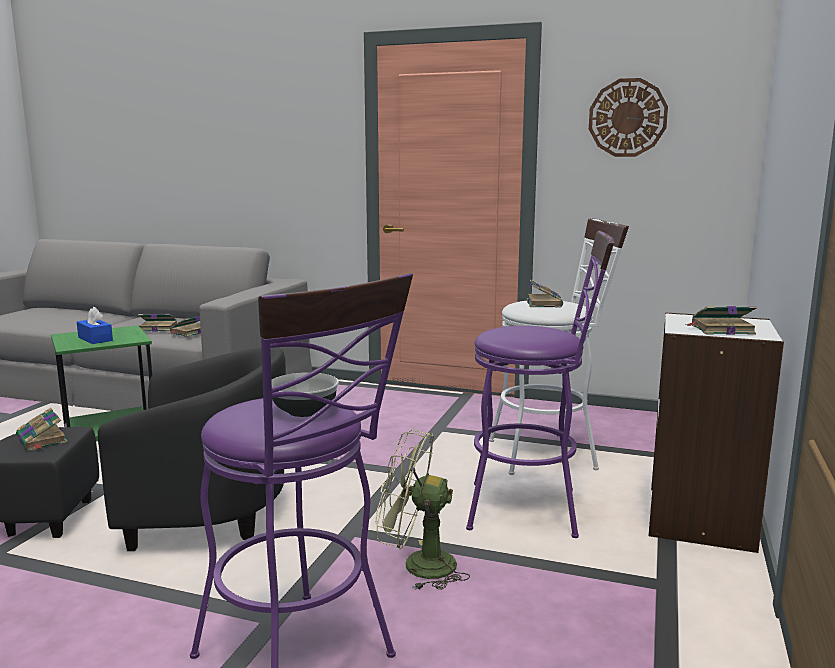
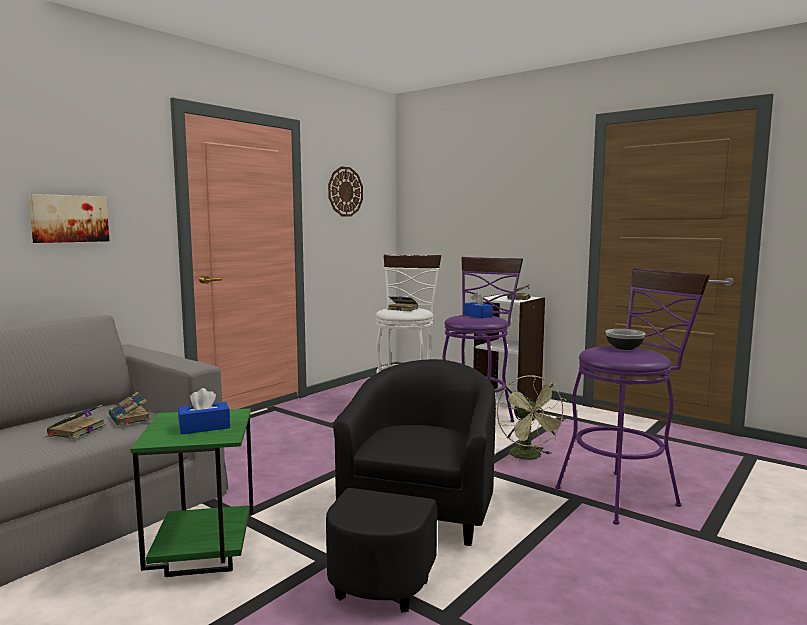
camera: 70 degrees left, 5 degrees down
book [16,407,68,451] -> none
green fan [376,430,470,590] -> green fan turned 45 degrees counterclockwise [497,375,567,461]
none -> picture [28,194,109,243]
none -> blue tissue box [464,293,493,318]

